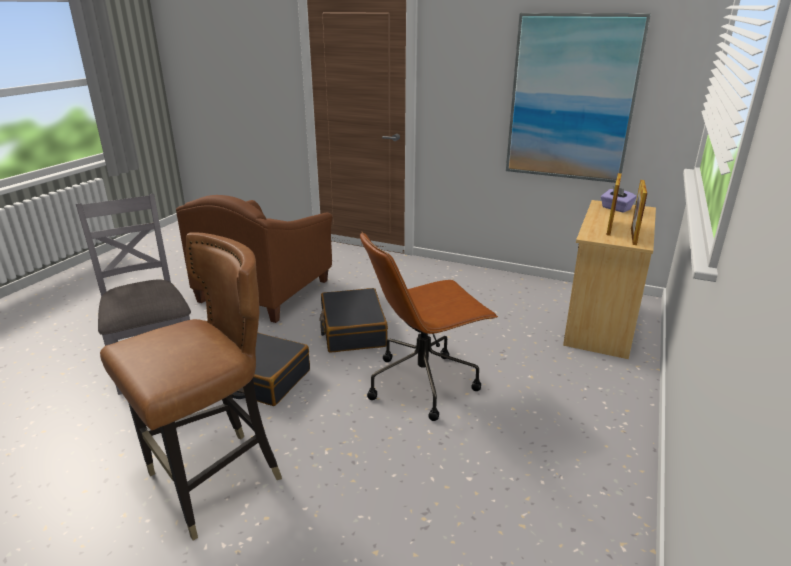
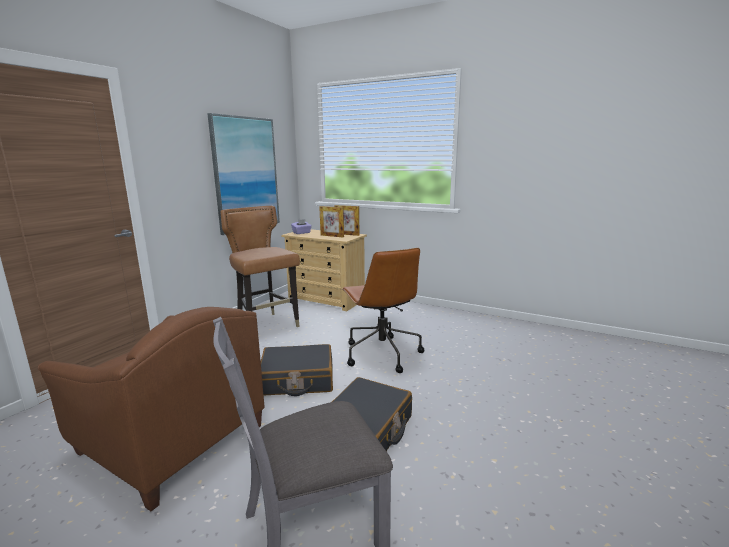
camera: 85 degrees left, 10 degrees down
brown chair [100,232,282,541] -> brown chair moved to [220,206,300,327]

